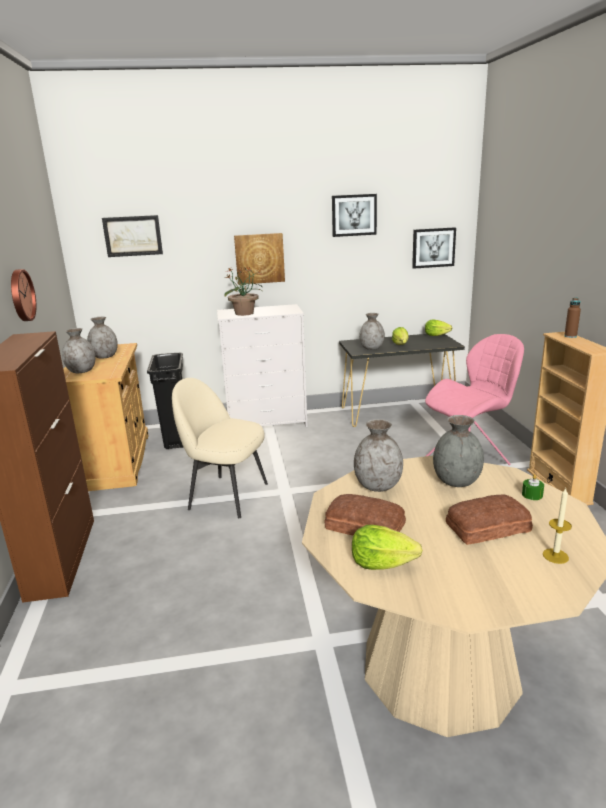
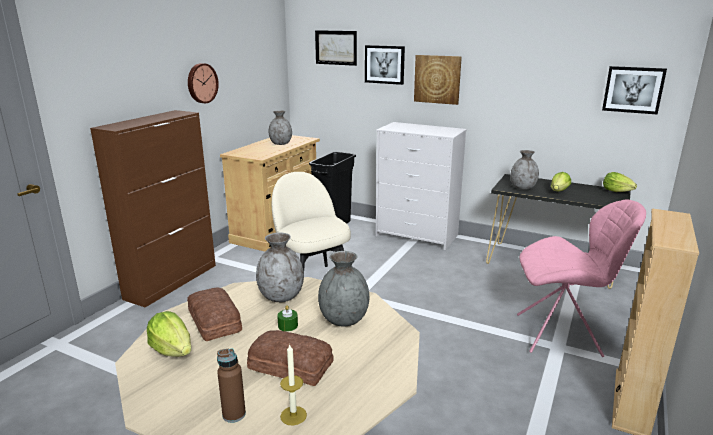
camera: 35 degrees right, 0 degrees up
grey vase [62,328,95,373] -> none
potted plant [224,267,262,316] -> none
picture [332,194,377,237] -> picture moved to [365,45,405,85]
green candle [522,474,544,500] -> green candle moved to [277,305,298,332]
brown bottle [564,298,581,338] -> brown bottle moved to [217,348,246,423]

